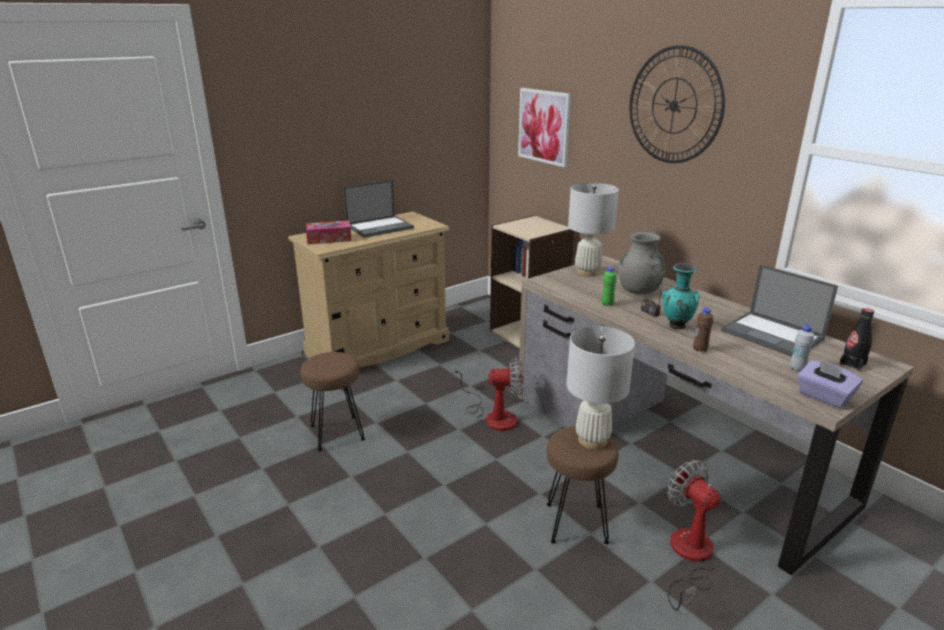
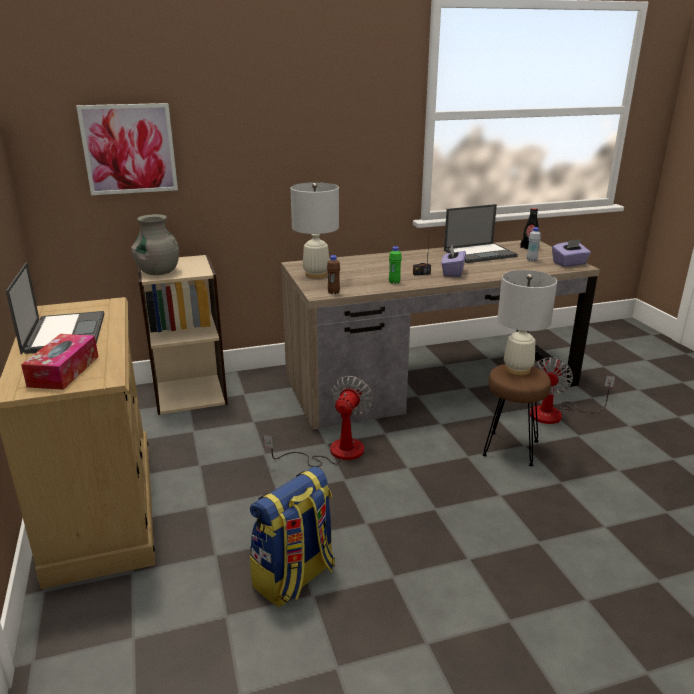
camera: 70 degrees left, 0 degrees up
brown stool [300,352,365,451] -> backpack [250,467,335,607]
grey vase [618,232,665,294] -> grey vase moved to [132,214,179,275]
wall clock [630,45,725,163] -> none
turquoise vase [663,263,700,329] -> purple tissue box [441,245,466,277]
fan [667,460,721,611] -> fan turned 60 degrees counterclockwise [530,357,615,424]
brown bottle [693,307,713,352] -> brown bottle moved to [327,255,340,294]

